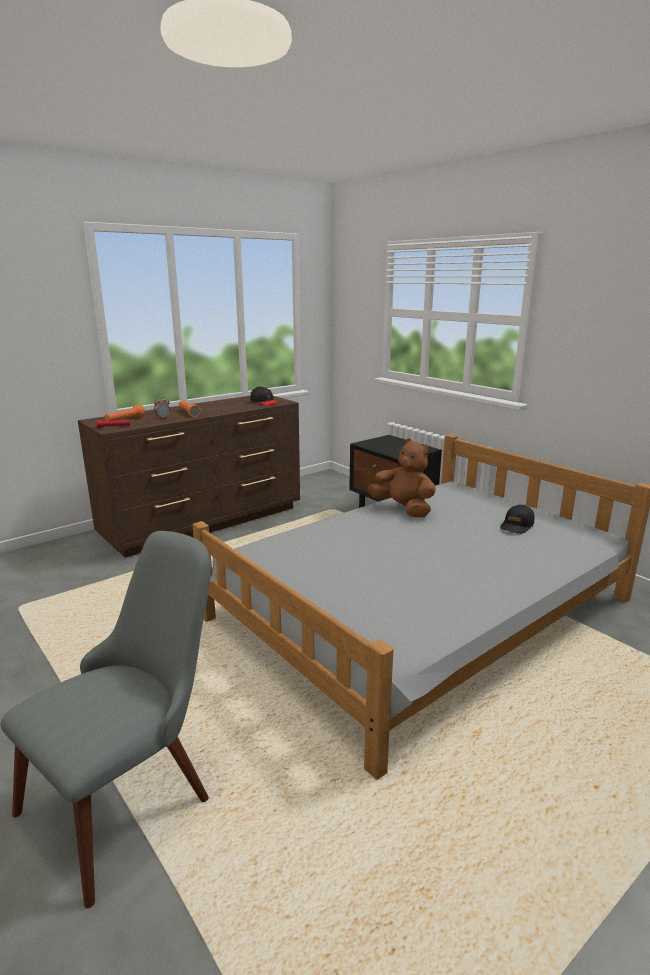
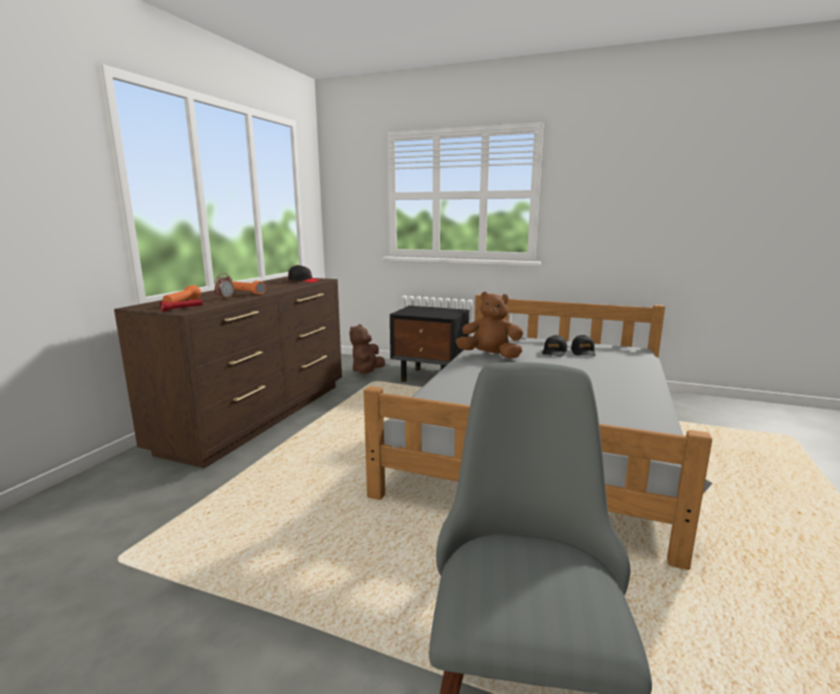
camera: 30 degrees left, 5 degrees down
none -> brown plush toy [350,324,385,374]
none -> black cap [542,335,567,356]

